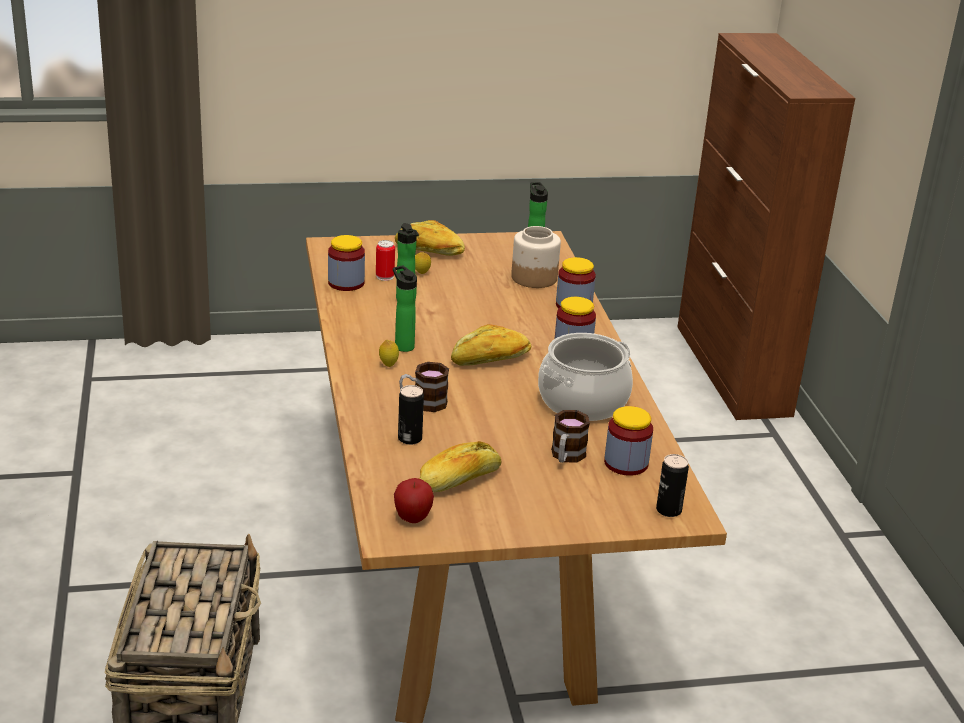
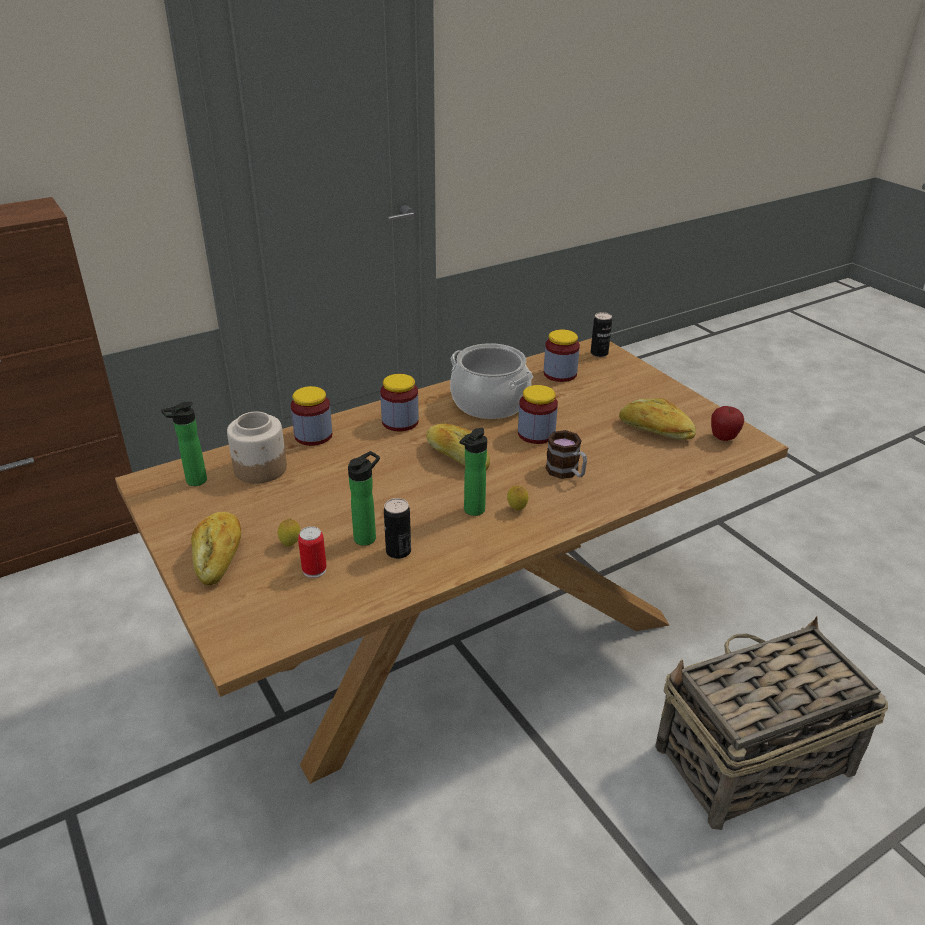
camera: 110 degrees left, 5 degrees up
jar [328,235,365,291] -> jar moved to [518,385,558,444]
can [398,385,424,445] -> can moved to [384,498,411,559]
mug [551,410,590,463] -> none

